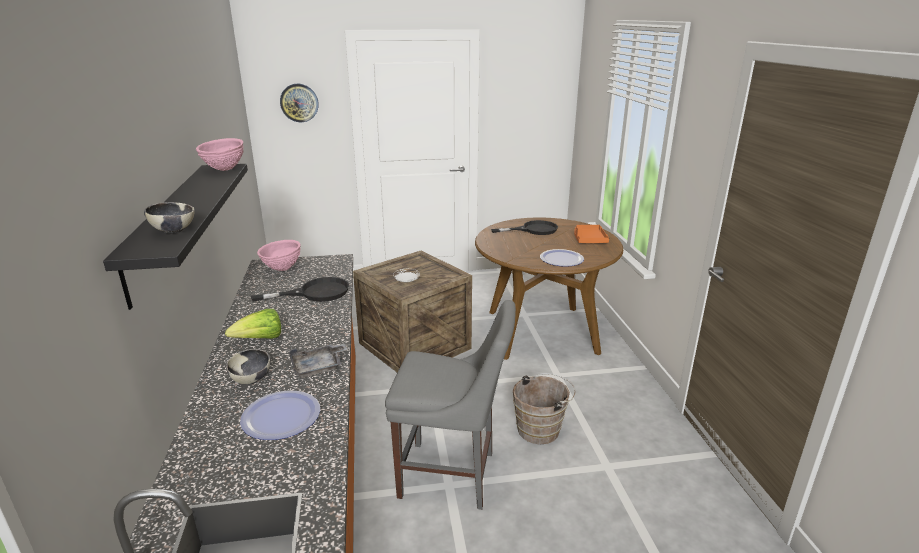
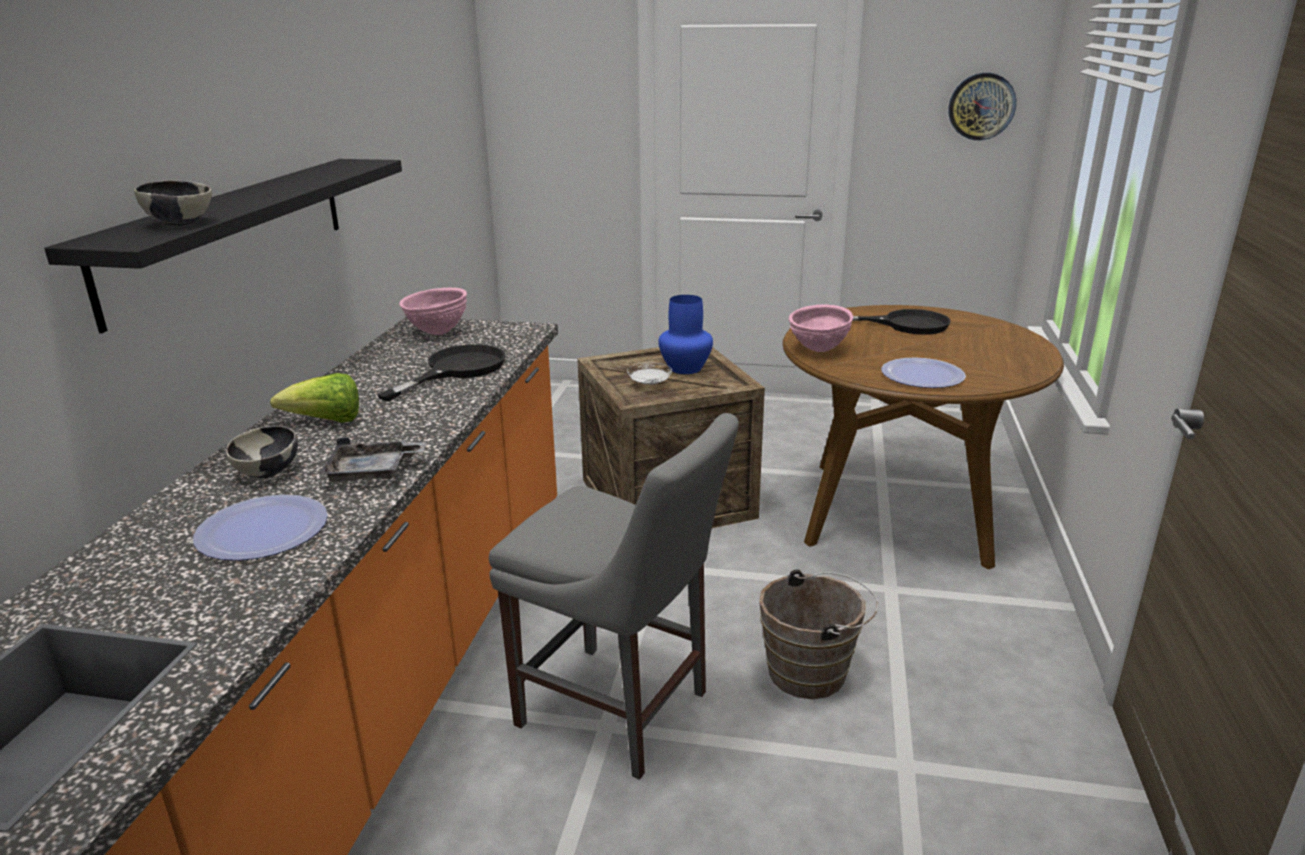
camera: 20 degrees right, 0 degrees up
pink bowl [196,138,244,171] -> pink bowl moved to [789,304,853,352]
black frying pan [251,277,349,302] -> black frying pan turned 60 degrees counterclockwise [377,344,506,401]
wall clock [280,84,319,122] -> wall clock moved to [948,73,1016,140]
orange tray [574,225,609,243] -> none
none -> blue vase [658,295,713,374]

